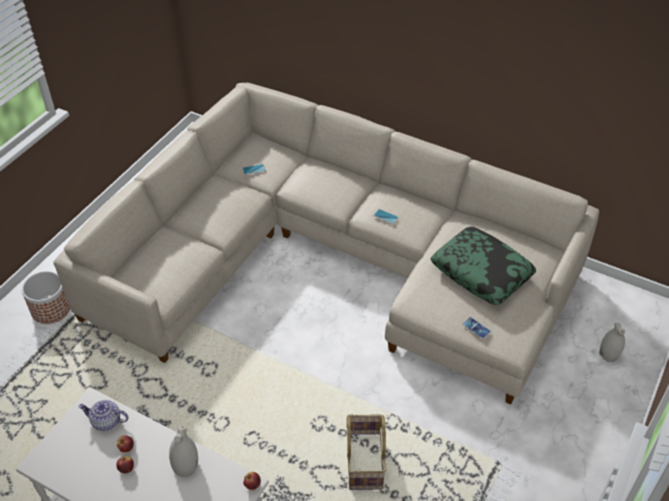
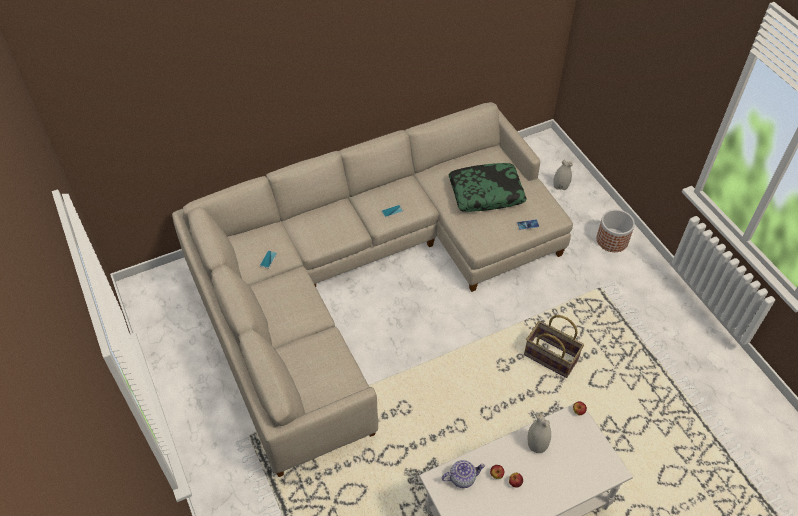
camera: 55 degrees left, 5 degrees up
planter [22,271,70,324] -> planter moved to [596,209,635,252]
teapot [78,400,129,431] -> teapot turned 150 degrees counterclockwise [442,460,485,488]

